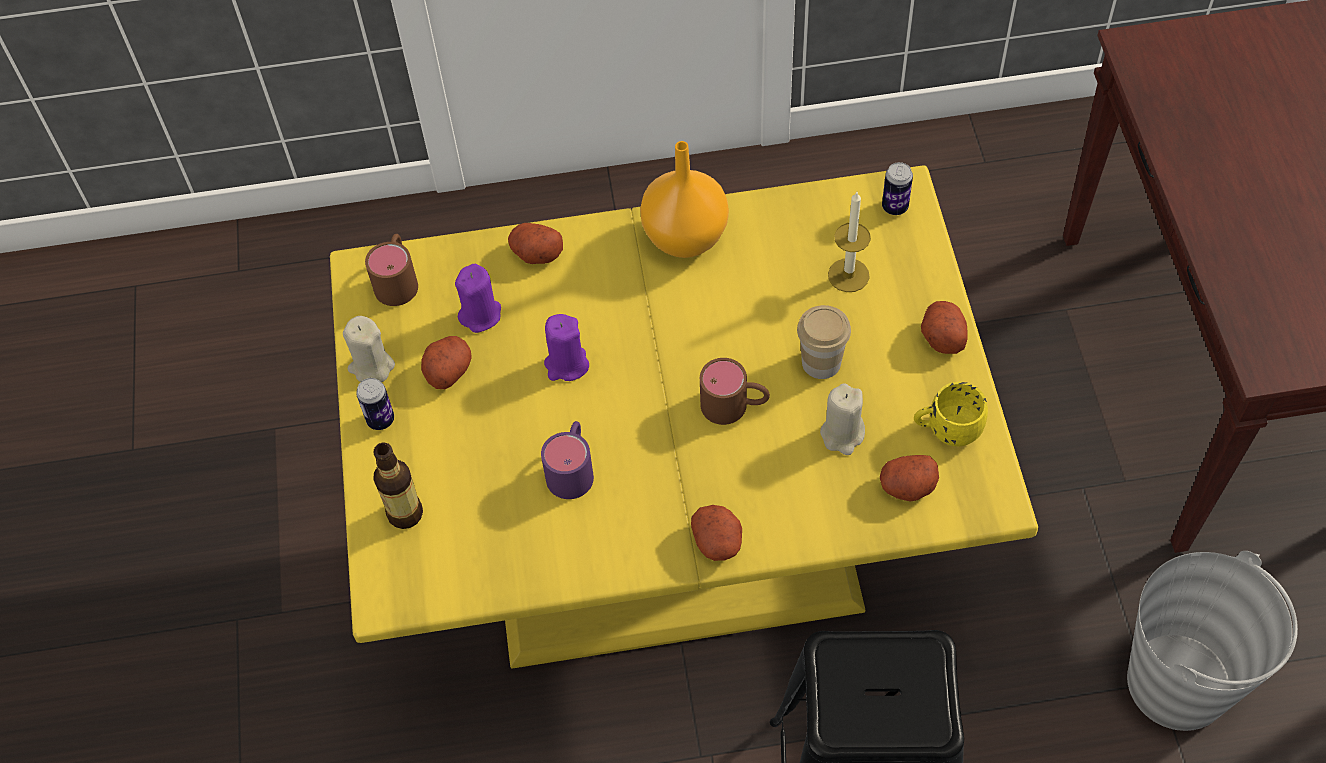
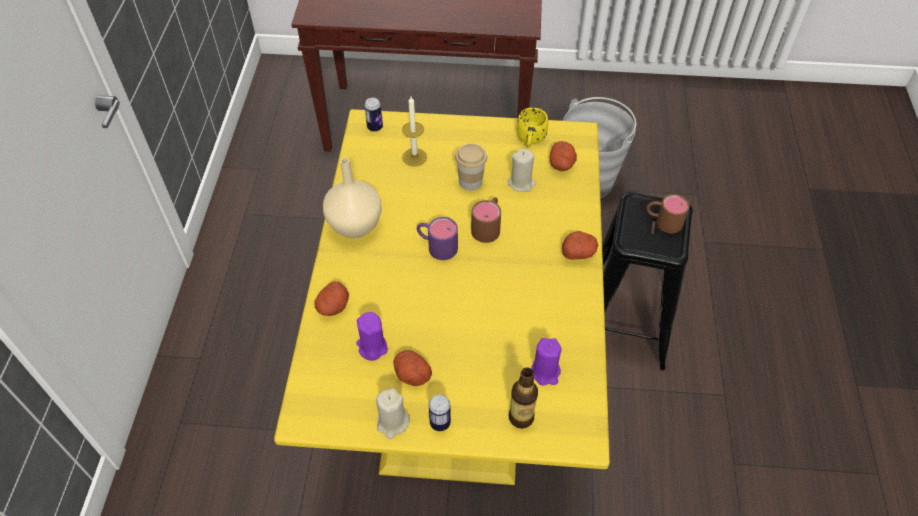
camera: 80 degrees left, 5 degrees down
brown mug [365,234,418,306] -> brown mug moved to [646,194,689,234]
purple mug [541,421,594,499] -> purple mug moved to [417,217,458,260]
purple candle [544,314,589,381] -> purple candle moved to [531,338,561,386]
orange vase [640,141,729,258] -> beige vase [323,158,382,238]
potato [921,301,968,354] -> none

